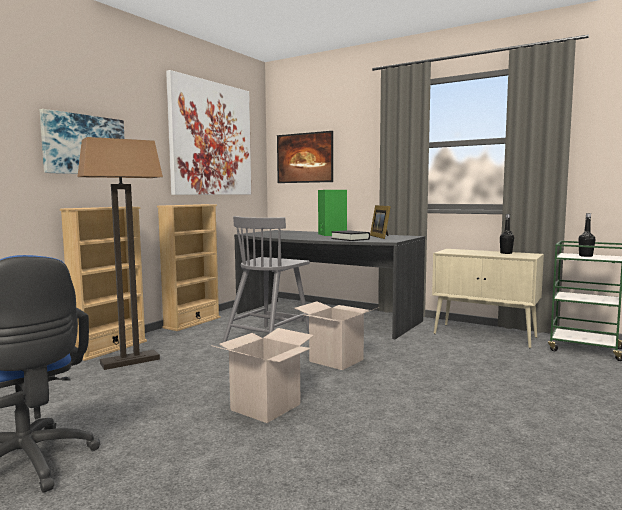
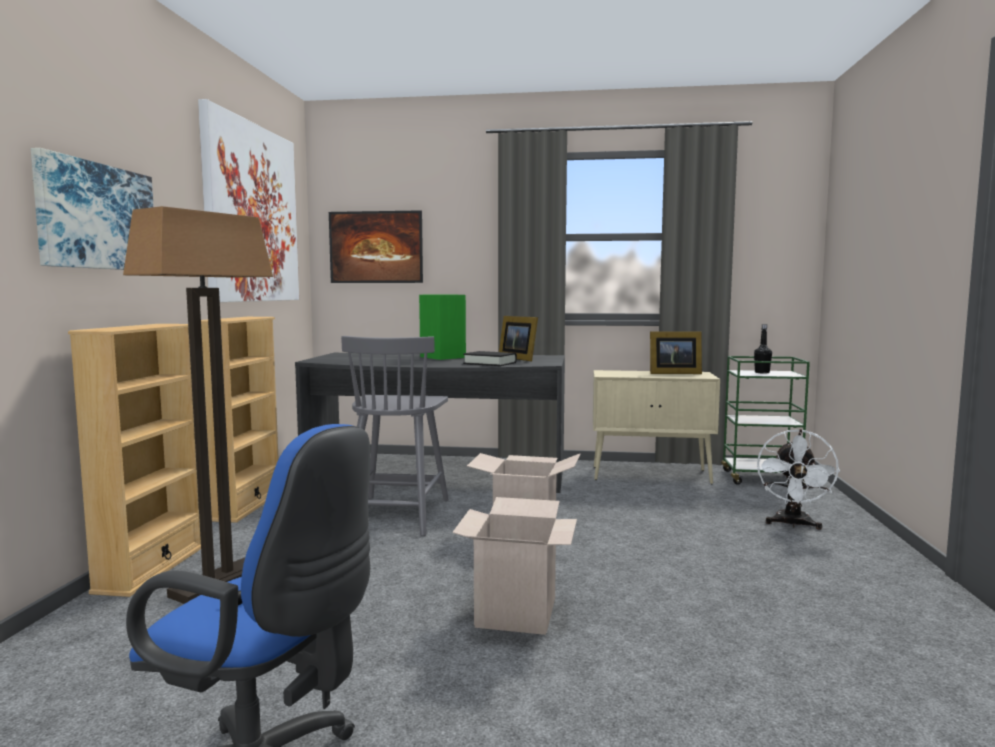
camera: 25 degrees left, 0 degrees up
black bottle [500,214,514,254] -> picture frame [650,331,702,374]
none -> white fan [757,429,840,530]

